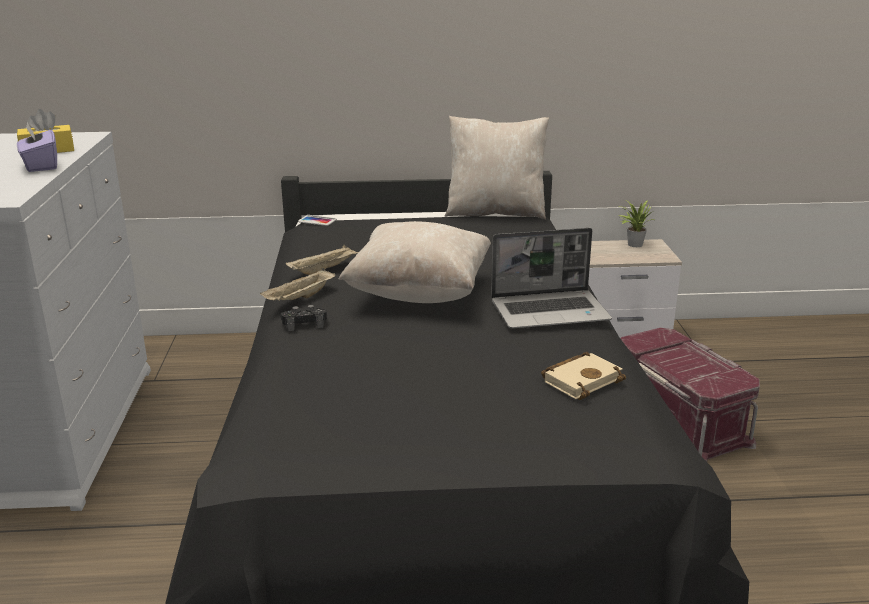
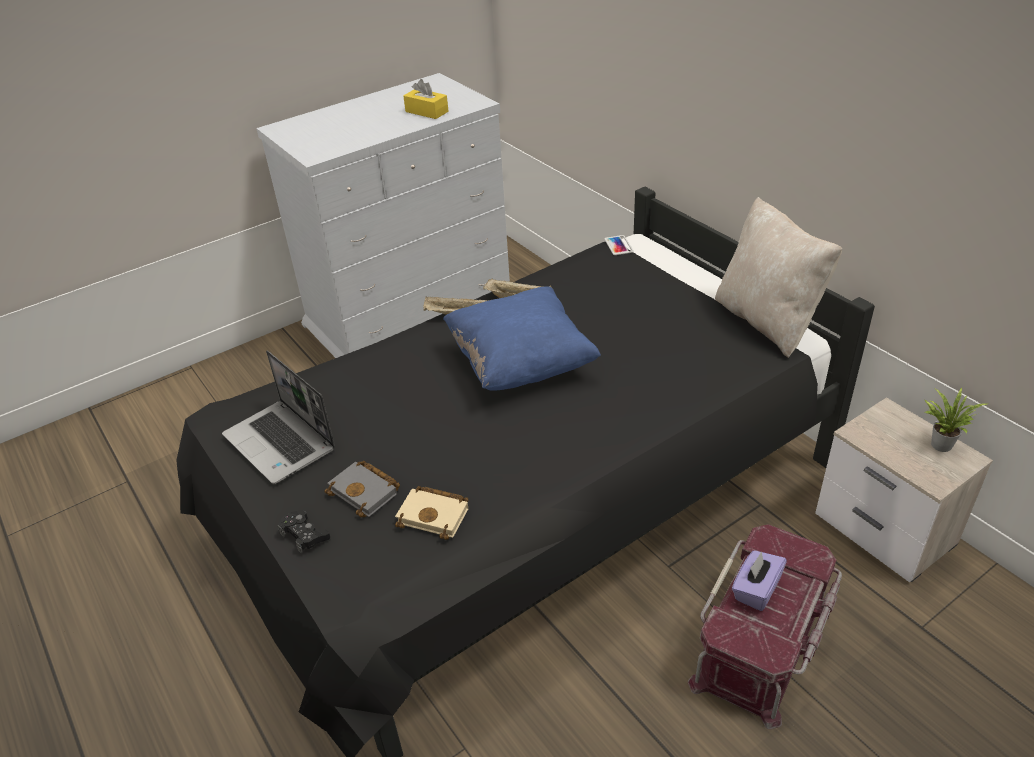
camera: 60 degrees right, 15 degrees up
purple tissue box [17,122,57,172] -> purple tissue box moved to [732,550,787,611]
black game controller [280,305,327,331] -> black game controller moved to [278,510,330,554]
beige pillow [338,221,491,303] -> blue pillow [443,286,601,391]
laptop [491,228,612,329] -> laptop moved to [222,350,335,484]
none -> grey book [325,461,400,517]

